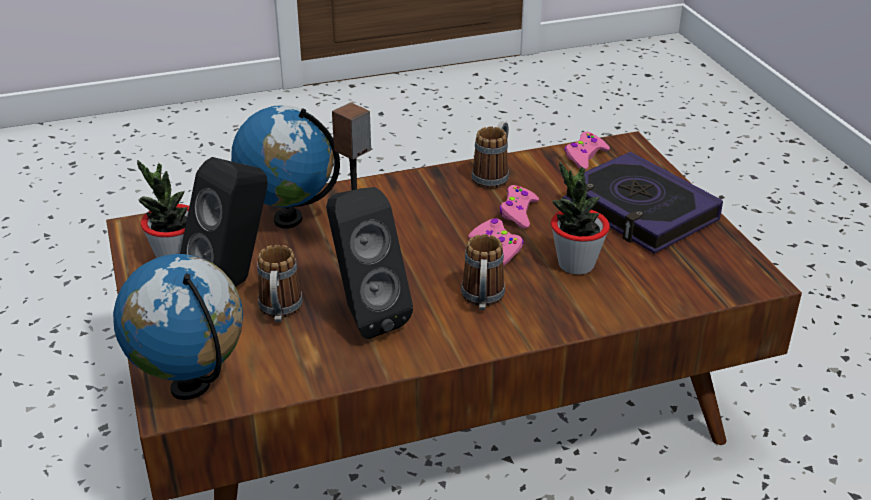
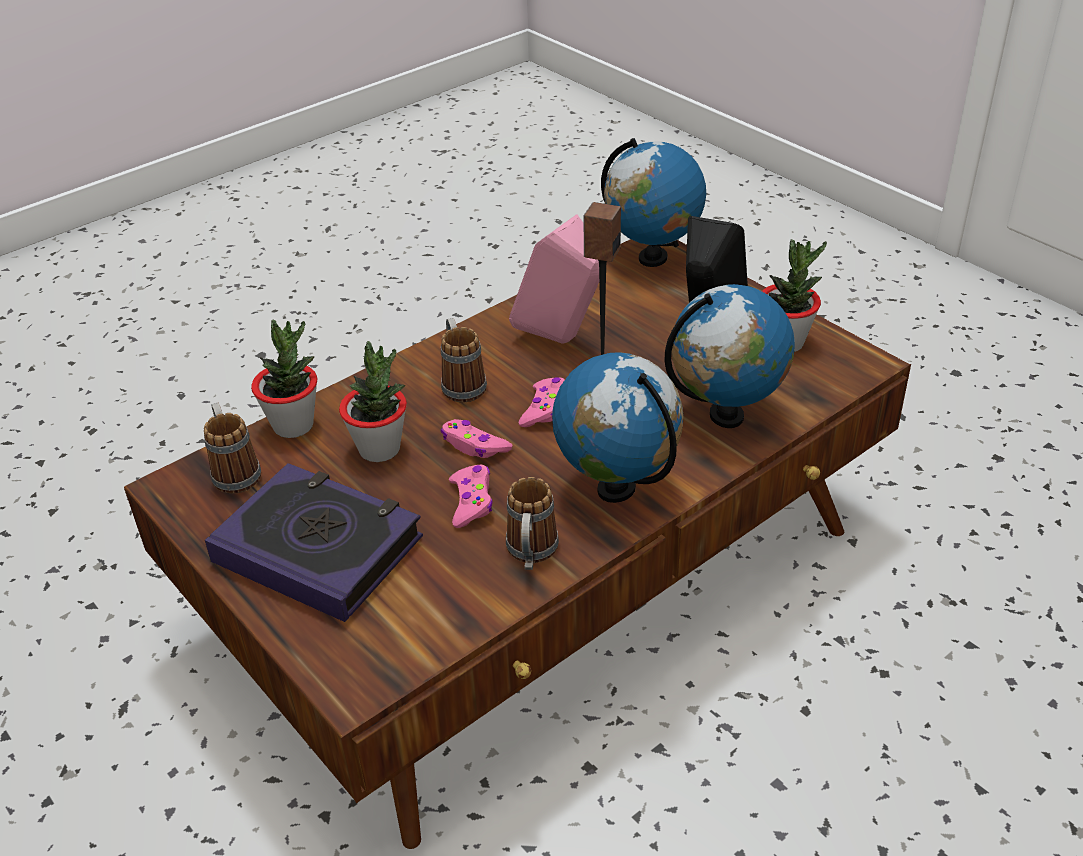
camera: 160 degrees right, 5 degrees up
mug [257,245,303,322] -> mug moved to [204,403,261,494]
black speaker [326,187,413,339] -> pink speaker [509,214,599,344]
pink game controller [564,132,610,170] -> pink game controller moved to [519,377,565,427]
none -> potted plant [251,320,317,438]
none -> globe [552,352,684,503]

